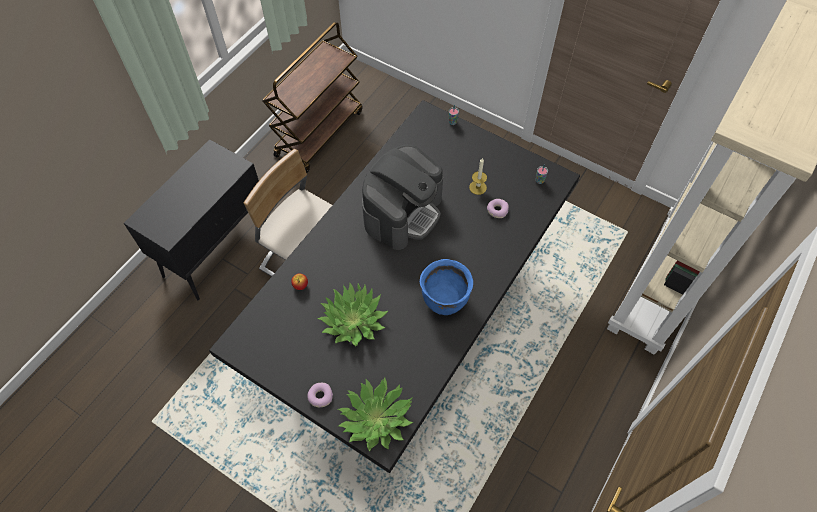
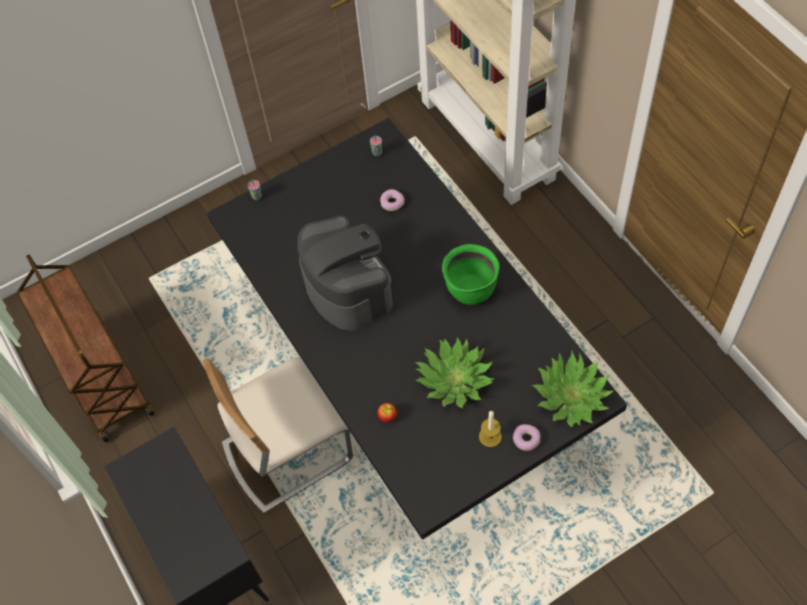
camera: 60 degrees left, 0 degrees up
blue cooking pot [420,259,473,315] -> green cooking pot [442,244,499,305]
candle [469,158,487,195] -> candle moved to [479,410,502,447]

